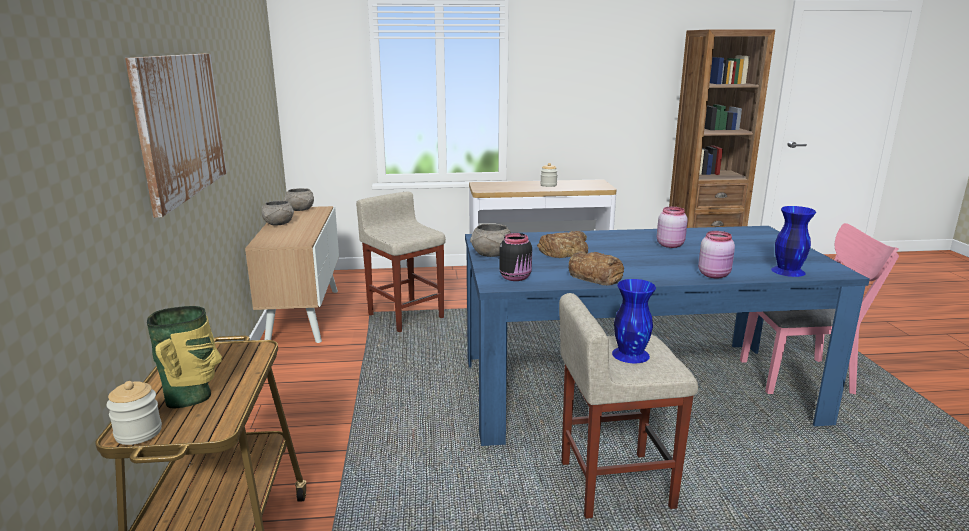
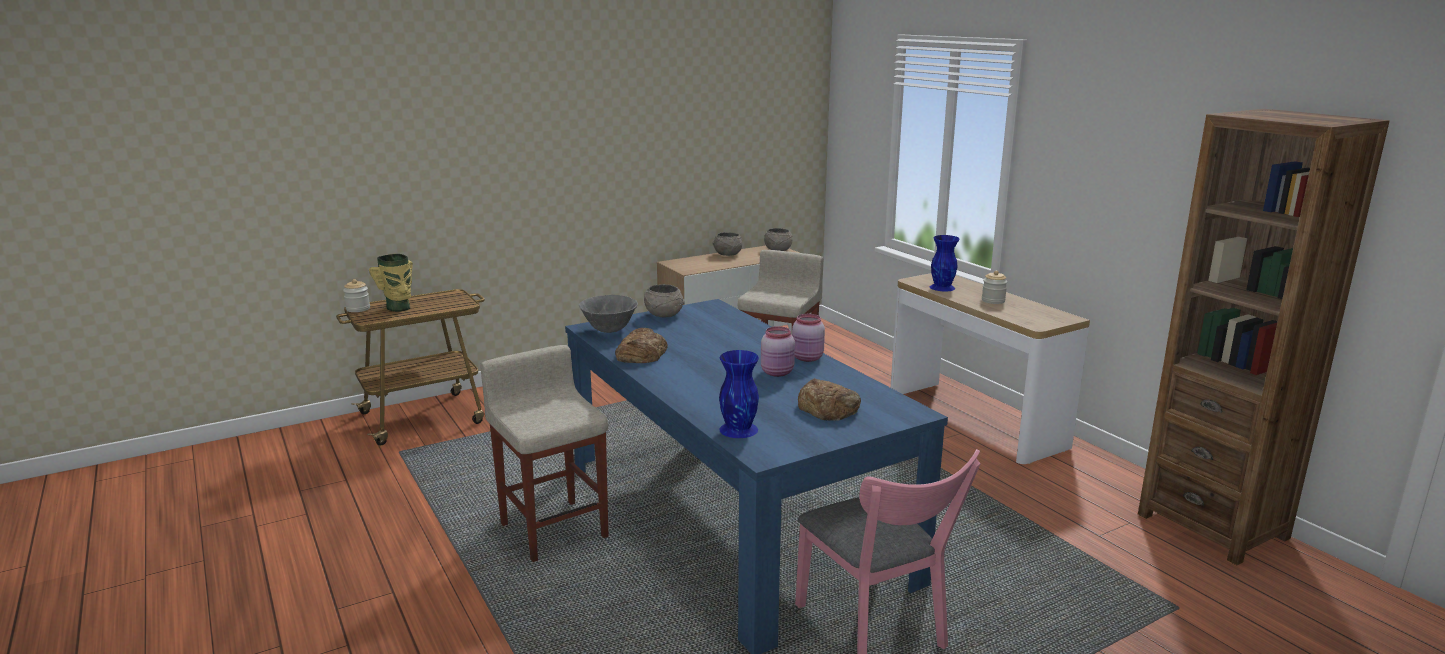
camera: 65 degrees right, 0 degrees up
picture [125,54,227,218] -> none
black jar [499,233,532,281] -> grey bowl [579,295,638,333]
bread [537,231,588,258] -> bread moved to [798,378,861,421]
blue vase [612,279,656,363] -> blue vase moved to [930,235,960,291]
pink jar [698,231,735,278] -> pink jar moved to [792,314,825,362]

